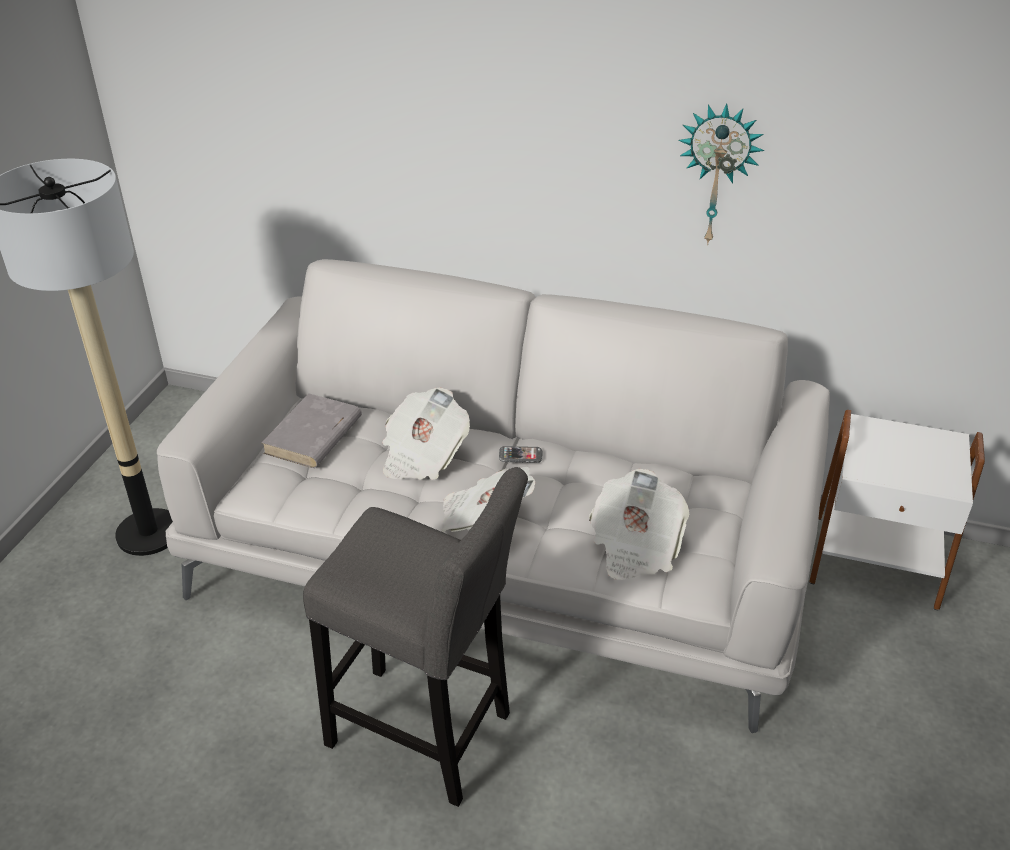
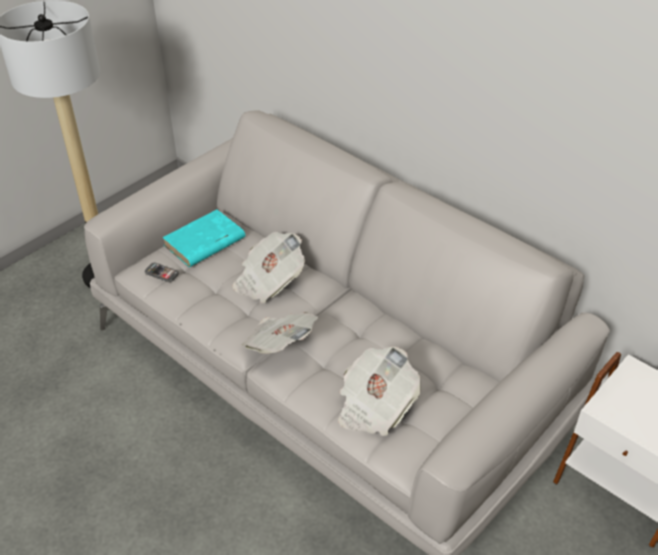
camera: 25 degrees right, 5 degrees up
grey book [261,393,362,468] -> turquoise book [162,209,245,267]
grey stool [303,467,528,807] -> none
phone [499,446,542,463] -> phone moved to [145,262,179,282]
wall clock [678,103,764,245] -> none

